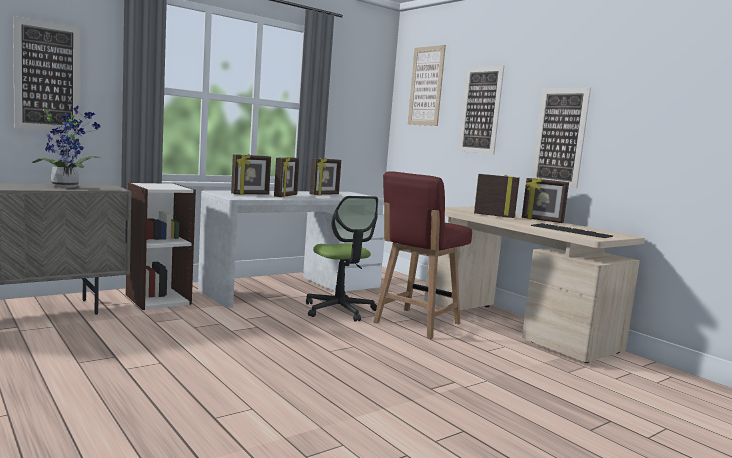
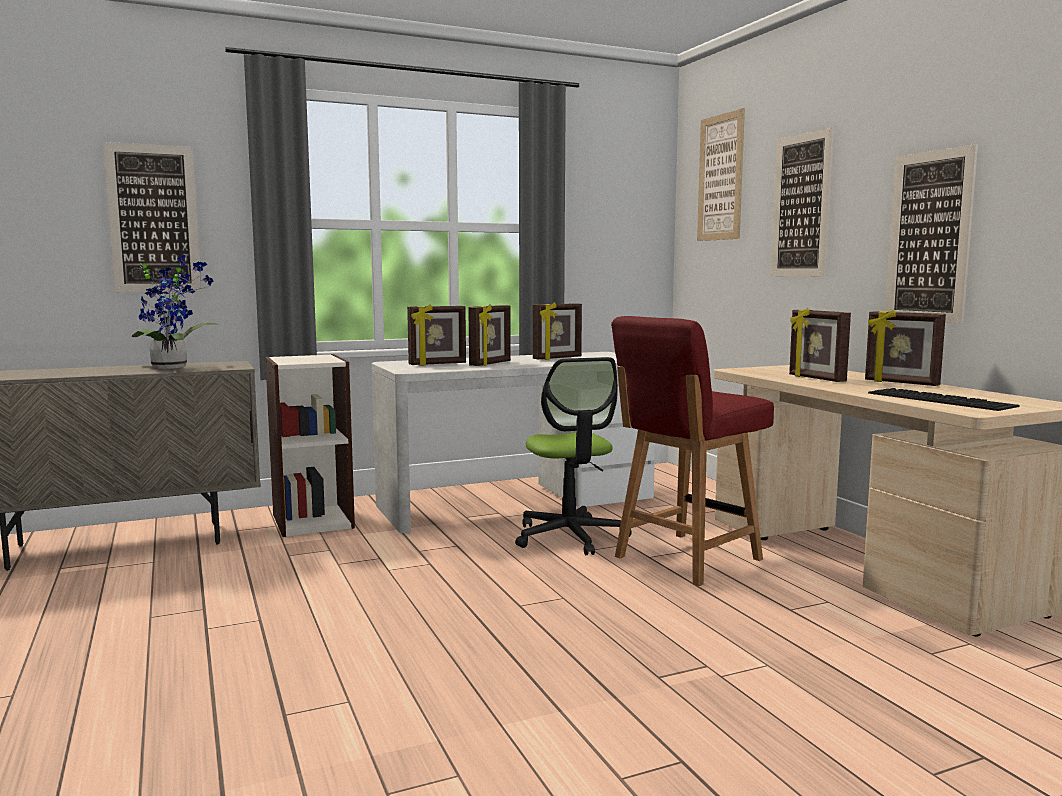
camera: 15 degrees right, 0 degrees up
picture frame [474,174,520,218] -> picture frame turned 150 degrees counterclockwise [789,308,851,382]

